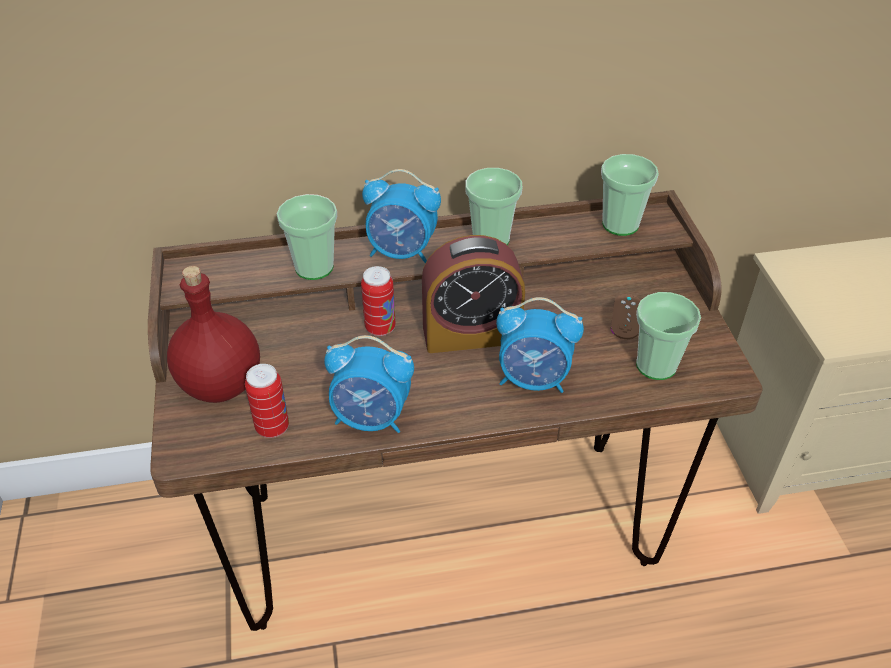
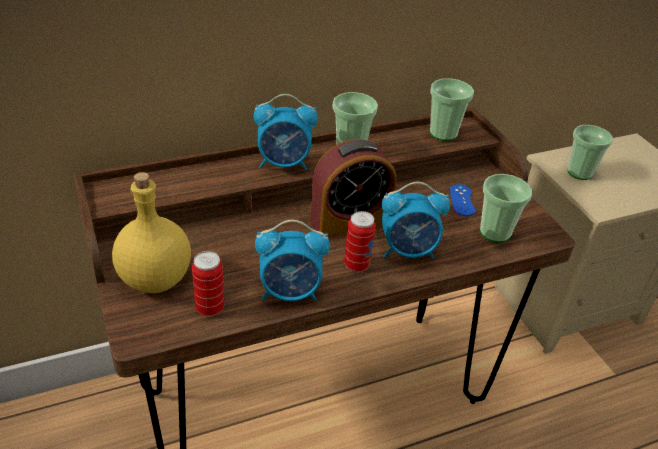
camera: 15 degrees left, 5 degrees down
red bottle [167,266,260,403] -> yellow bottle [112,172,191,293]
cup [277,194,337,280] -> cup moved to [567,125,613,180]
can [361,266,396,336] -> can moved to [344,211,376,272]
brown game controller [611,294,641,339] -> blue game controller [450,184,476,216]

